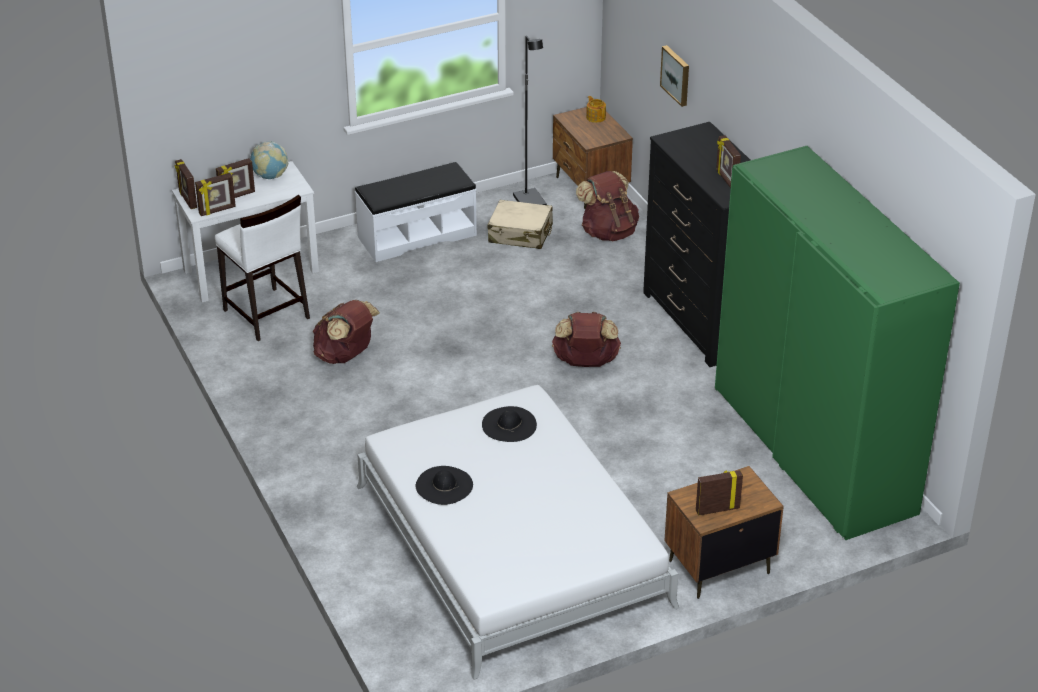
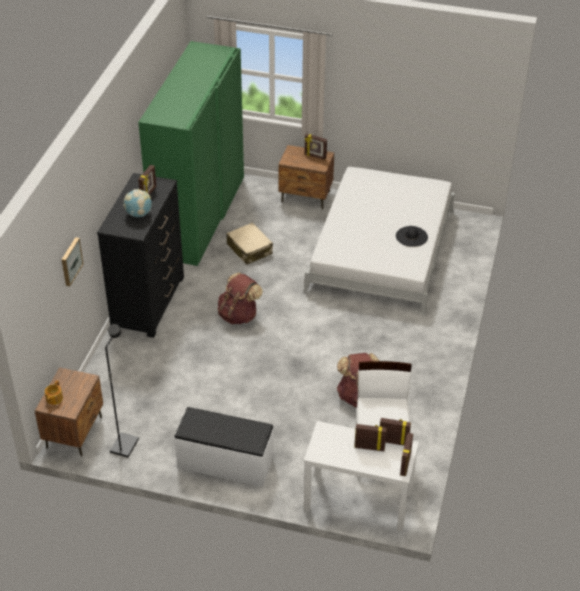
camera: 140 degrees left, 5 degrees up
globe [250,141,288,179] -> globe moved to [123,189,152,217]
black hat [482,406,537,442] -> none
beige suitcase [487,200,553,249] -> beige suitcase moved to [227,222,273,265]
brown backpack [576,171,639,241] -> none

